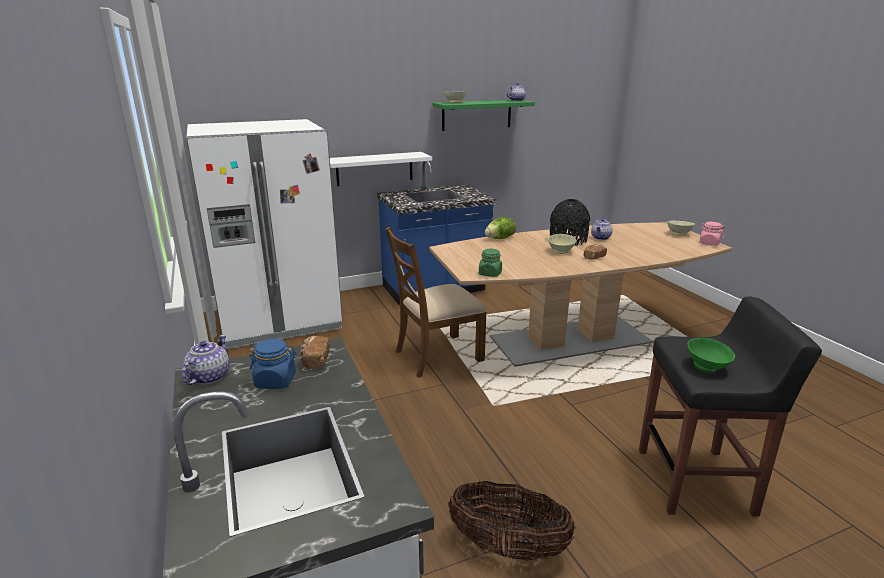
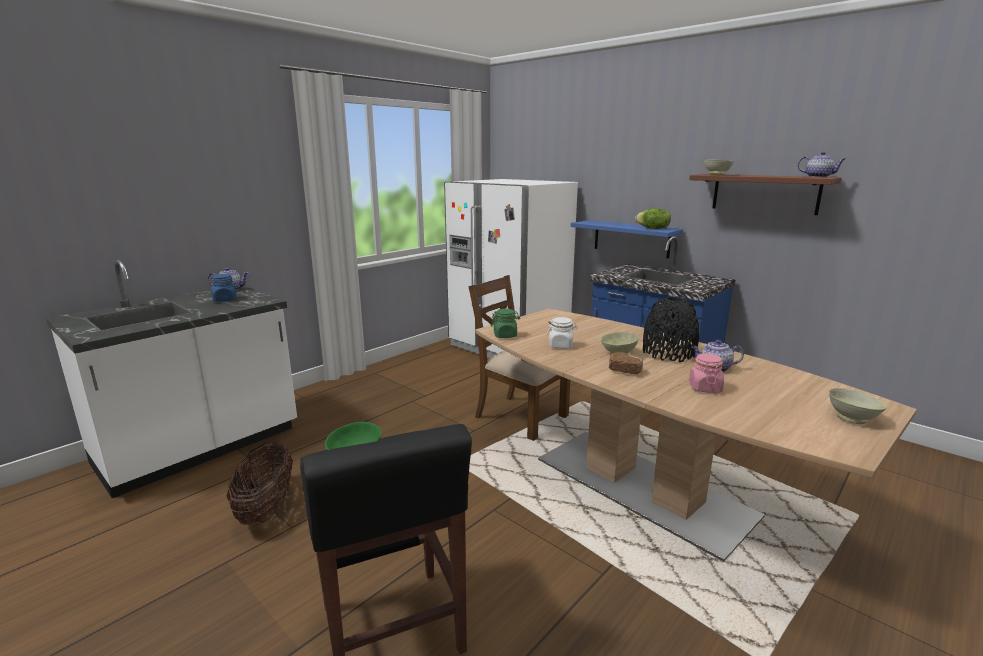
camera: 65 degrees right, 5 degrees down
bread [299,336,330,369] -> none
white shelf [330,152,432,186] -> blue shelf [571,220,683,258]
green shelf [433,100,535,131] -> brown shelf [689,174,841,215]
lettuce [485,217,516,239] -> lettuce moved to [635,208,671,229]
pink jar [699,222,725,246] -> pink jar moved to [689,353,724,393]
none -> white jar [546,317,578,348]

